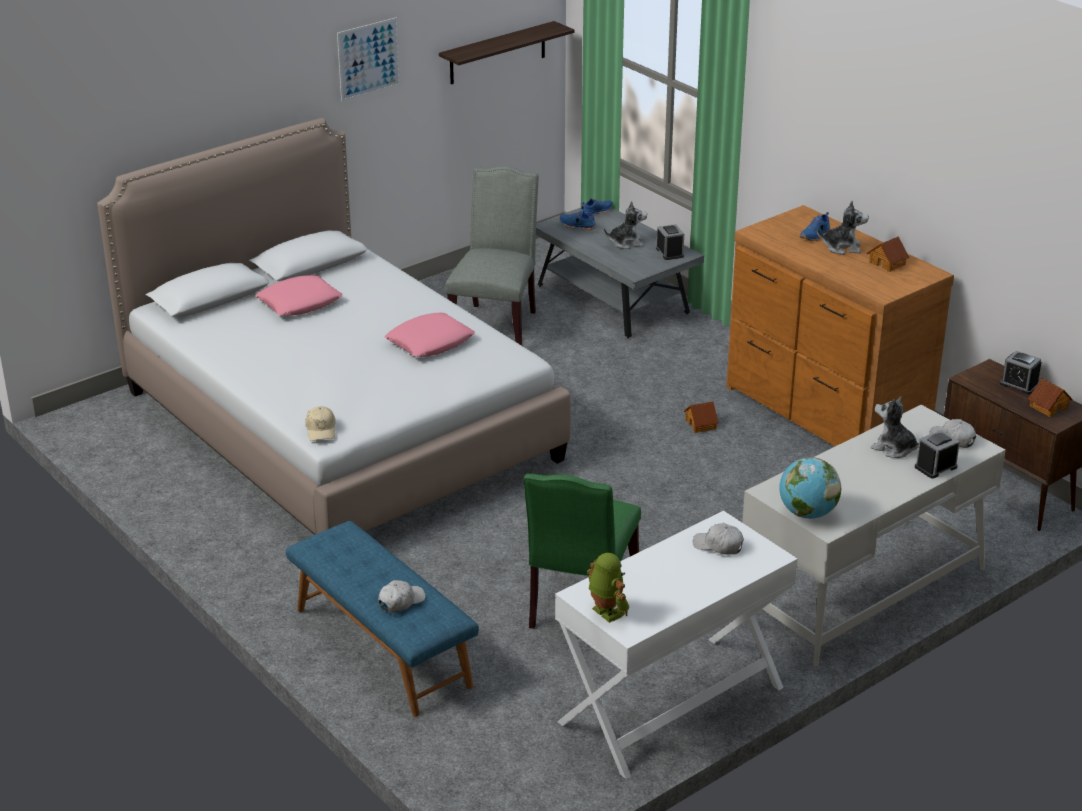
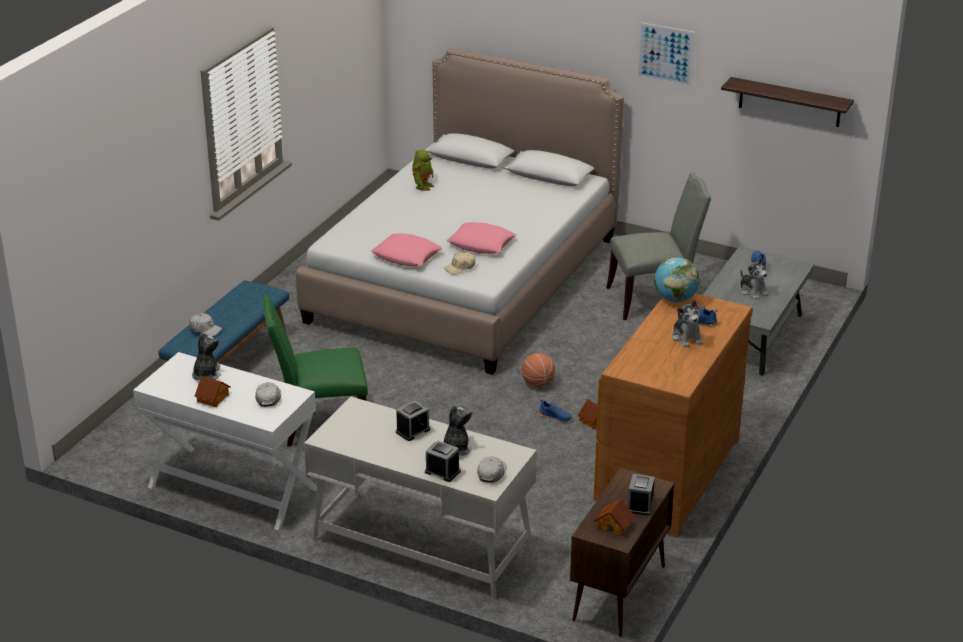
camera: 65 degrees right, 0 degrees up
pink pillow [255,275,342,316] -> pink pillow moved to [371,233,442,266]
beige cap [305,406,335,441] -> beige cap moved to [444,252,475,275]
blue shoe [580,198,612,215] -> blue shoe moved to [538,399,572,423]
toy robot [587,553,629,623] -> toy robot moved to [412,150,434,191]
alarm clock [656,224,684,260] -> alarm clock moved to [396,400,430,441]
globe [779,457,841,519] -> globe moved to [654,257,700,302]
toy house [866,236,910,272] -> toy house moved to [194,376,231,407]
none -> plush toy [192,333,221,380]
none -> basketball [522,353,555,387]

